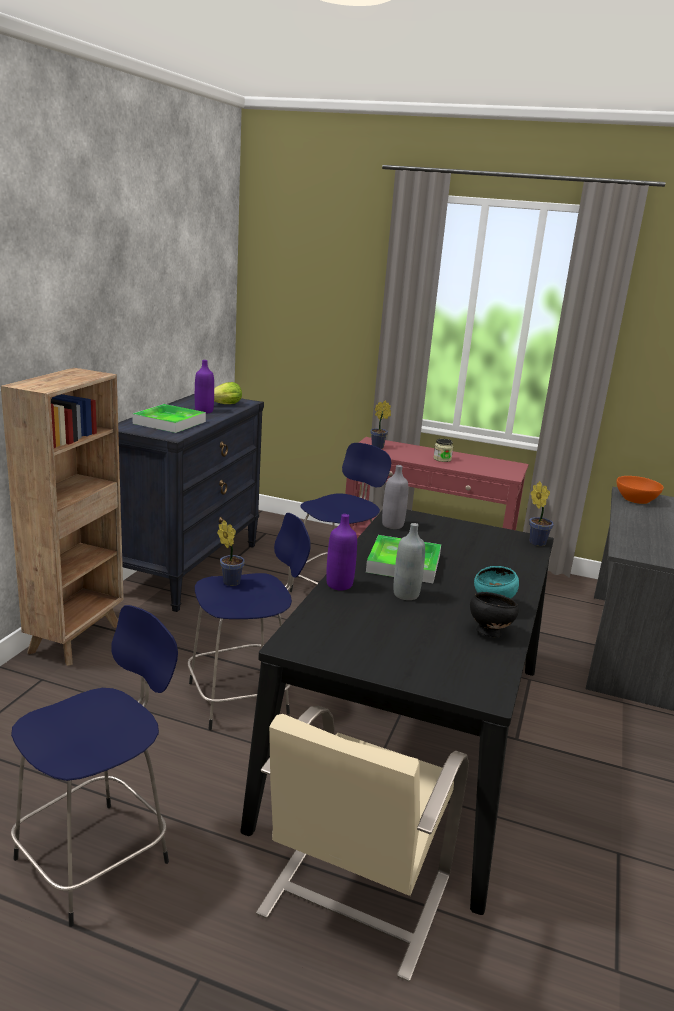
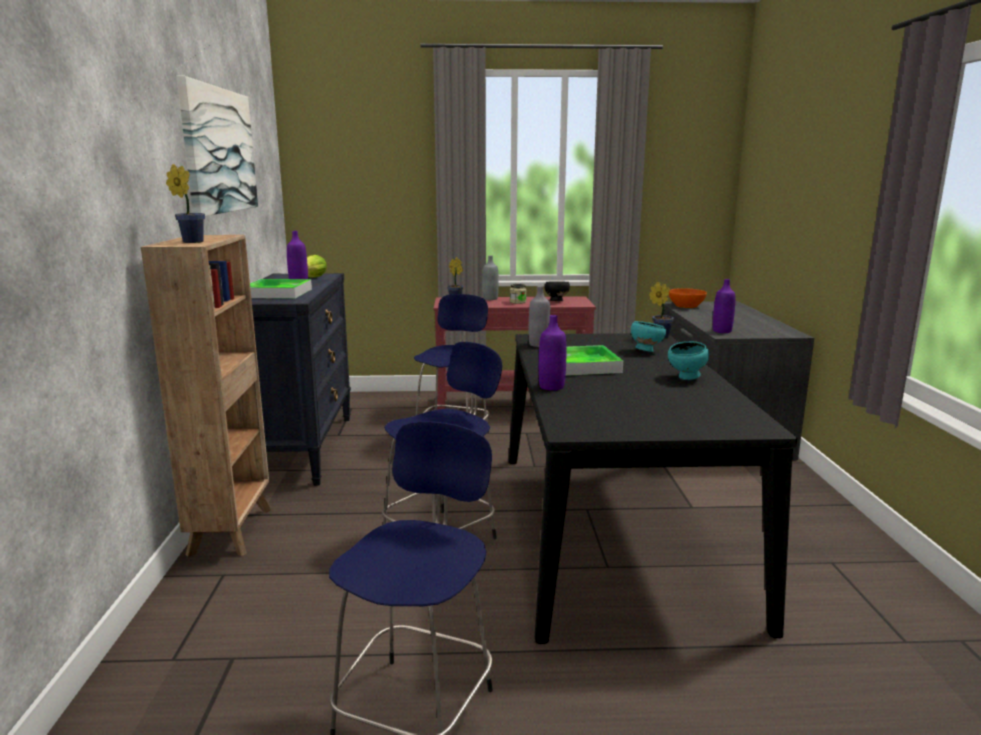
camera: 20 degrees left, 5 degrees down
potted plant [217,520,245,586] -> potted plant moved to [166,164,205,243]
beige chair [256,706,469,982] -> none
grey bottle [393,523,425,600] -> grey bottle moved to [482,255,499,300]
black bowl [470,592,519,637] -> black bowl moved to [544,281,570,301]
none -> picture [177,76,258,216]
none -> turquoise bowl [631,321,666,352]
none -> purple bottle [713,279,735,333]

